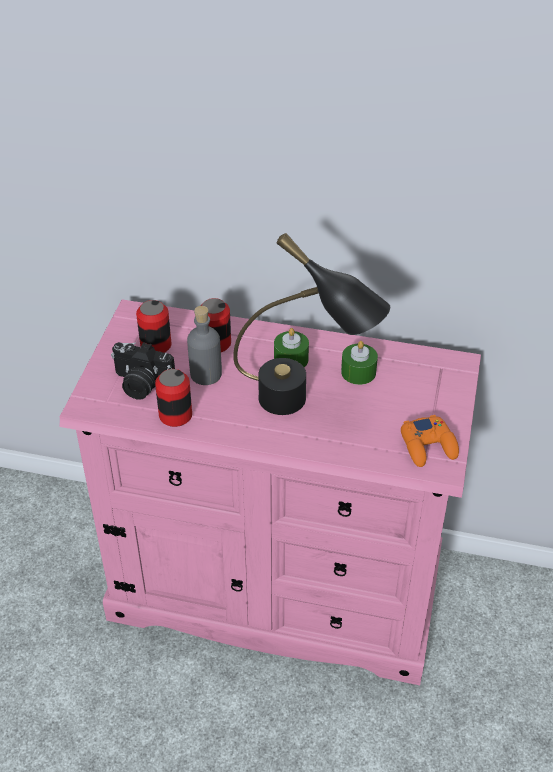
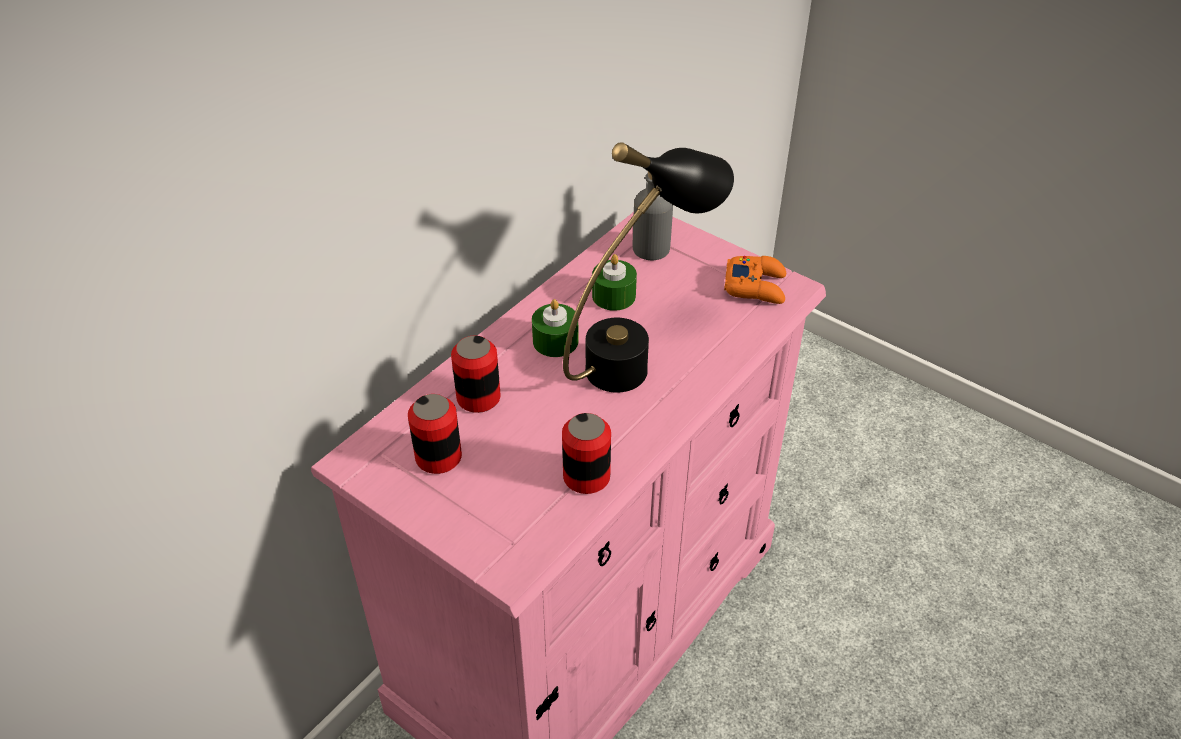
camera: 65 degrees left, 0 degrees up
camera [111,342,175,400] -> none
grey bottle [187,306,222,385] -> grey bottle moved to [633,172,673,260]

